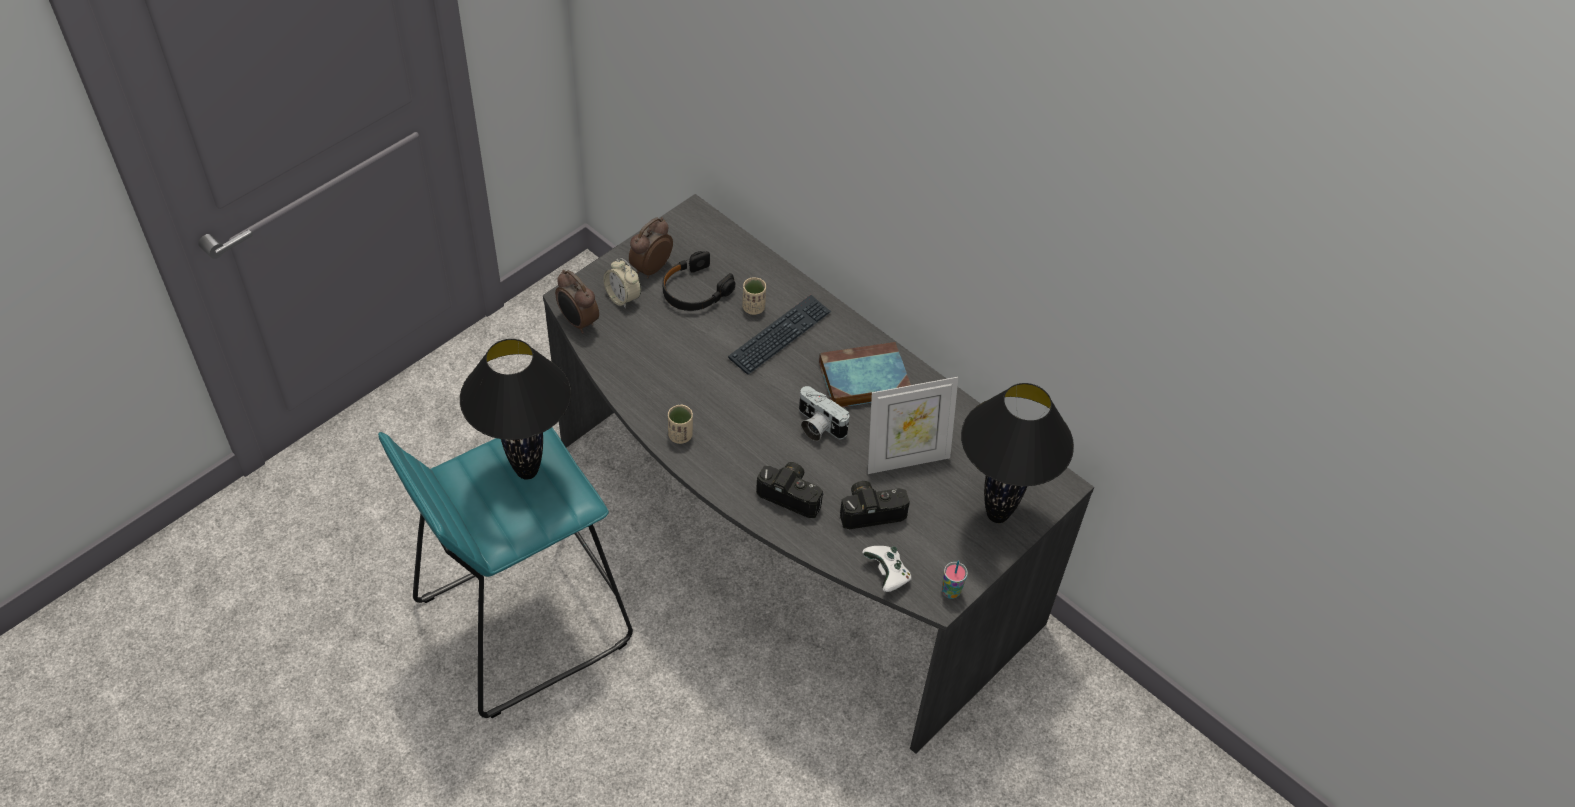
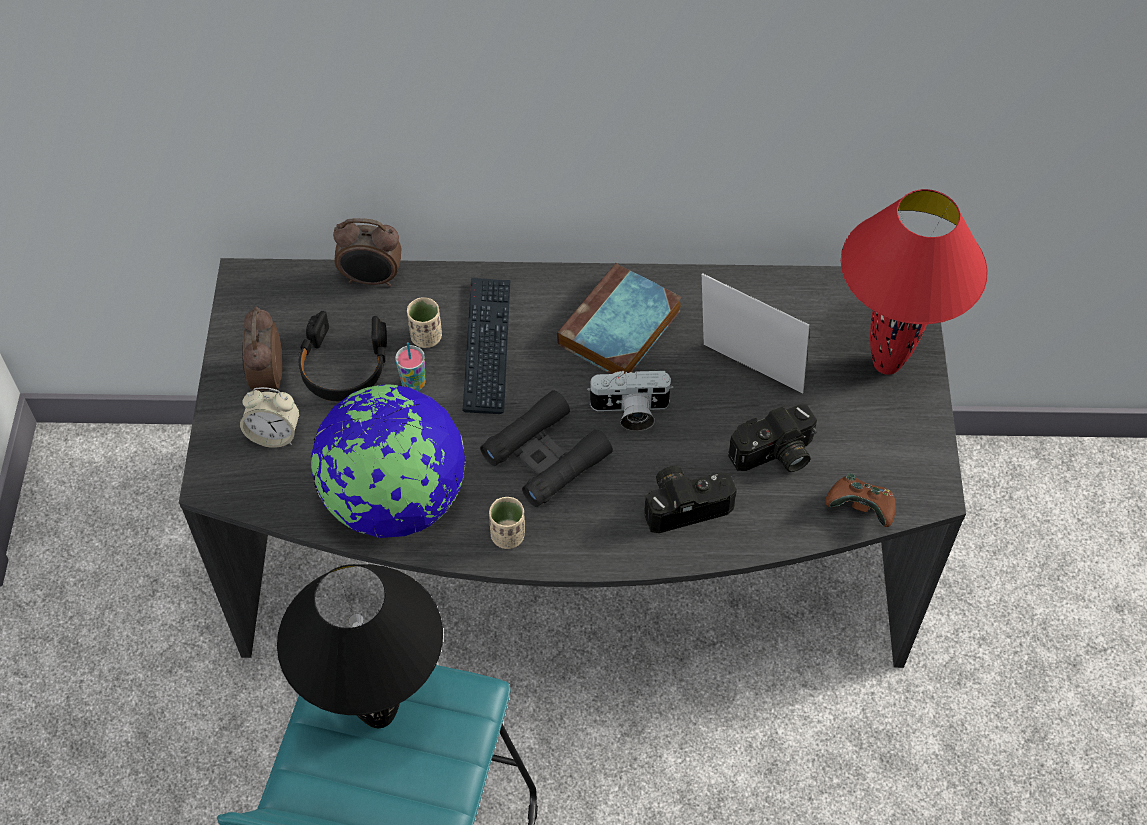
camera: 40 degrees left, 5 degrees up
alarm clock [555,270,599,334] -> alarm clock moved to [333,218,401,287]
camera [840,481,910,529] -> camera turned 150 degrees counterclockwise [728,405,817,472]
white game controller [862,546,911,592] -> brown game controller [825,473,896,527]
picture frame [868,377,958,474] -> picture frame turned 90 degrees counterclockwise [702,273,810,393]
cup [942,561,968,599] -> cup moved to [395,342,425,391]
black table lamp [961,383,1074,523] -> red table lamp [841,189,988,375]
none -> globe [311,384,466,538]
none -> black binoculars [480,390,613,507]

